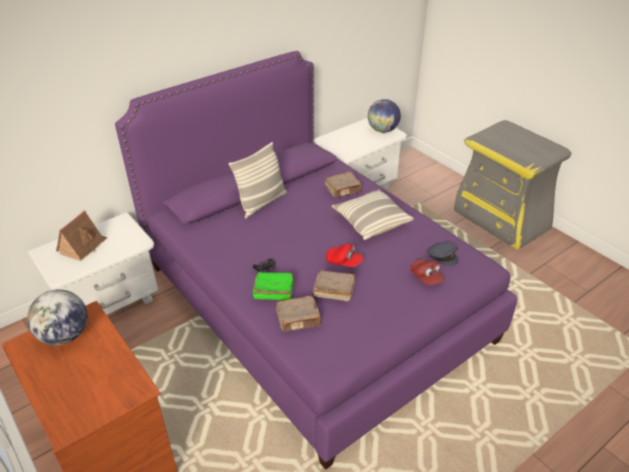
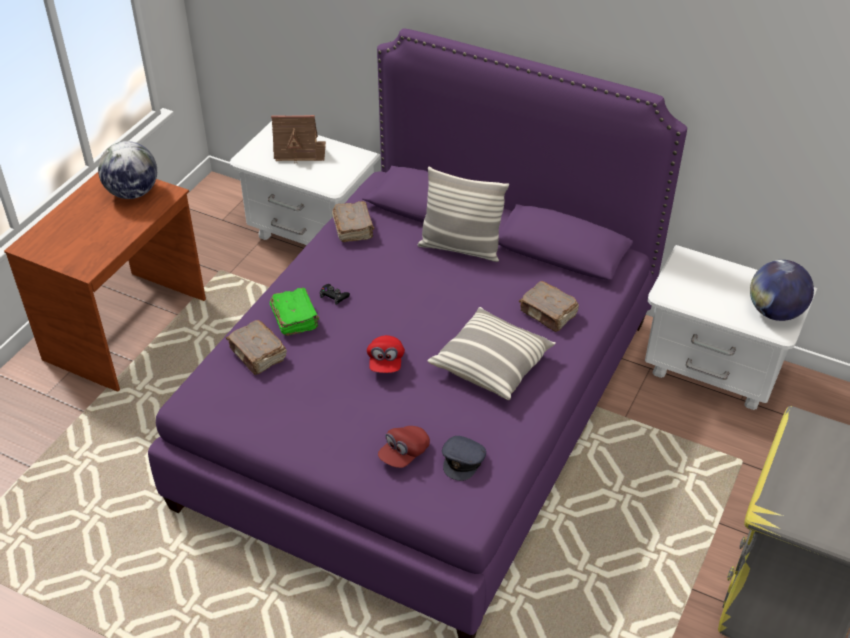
camera: 65 degrees right, 5 degrees up
brown book [313,270,355,302] -> brown book moved to [332,201,374,242]

